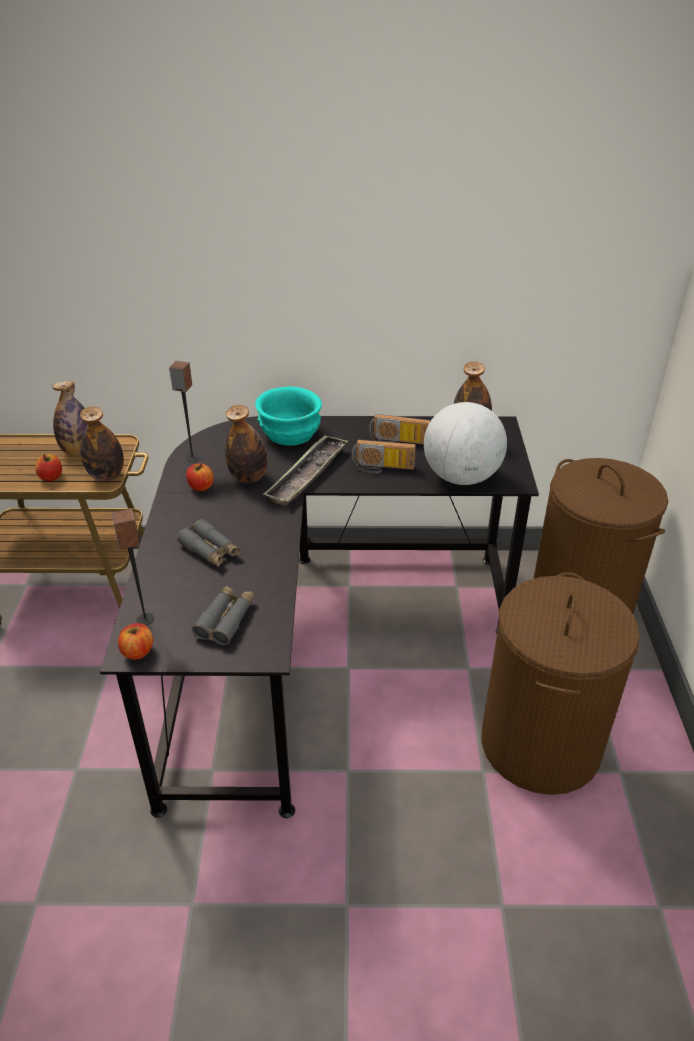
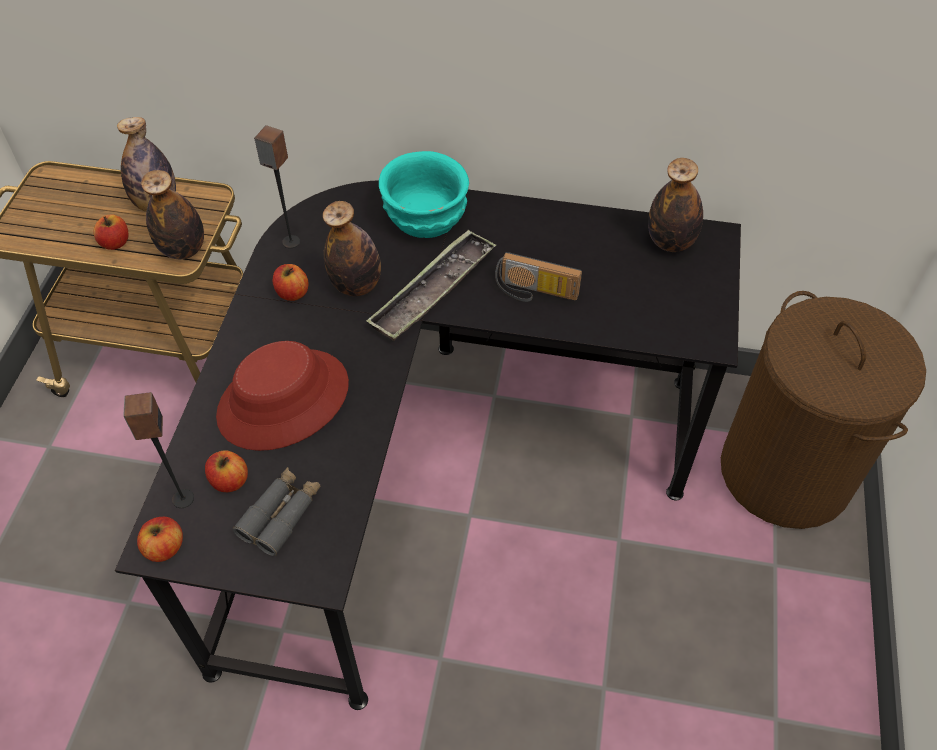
camera: 10 degrees right, 15 degrees up
grey binoculars [177,519,241,567] -> red hat [216,341,349,451]
radio [369,414,430,444] -> none
globe [424,402,507,485] -> none
brown laundry basket [481,572,640,795] -> none
none -> apple [205,450,248,492]

